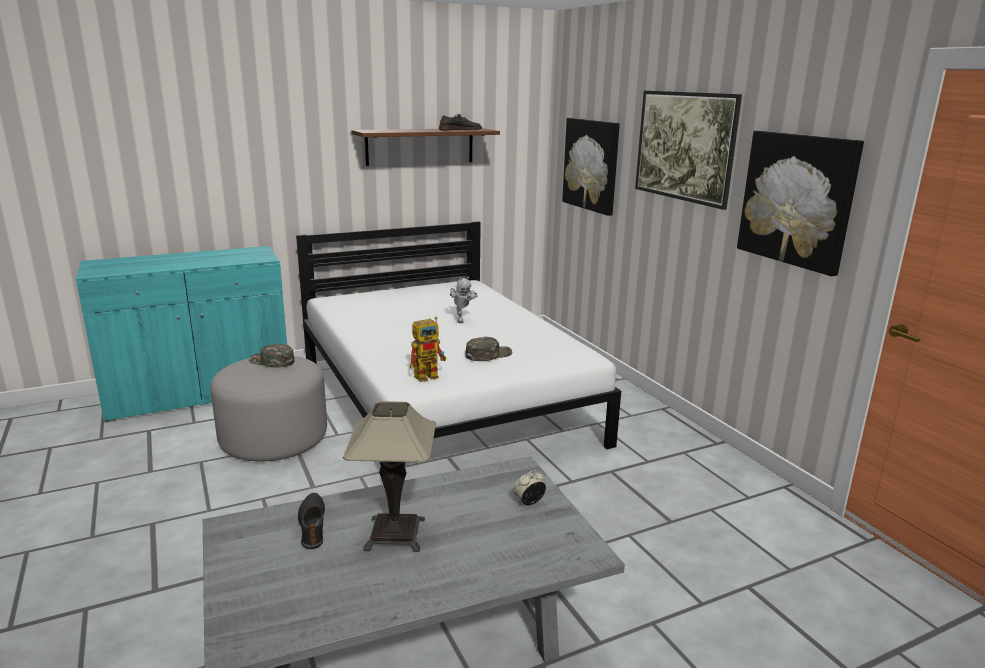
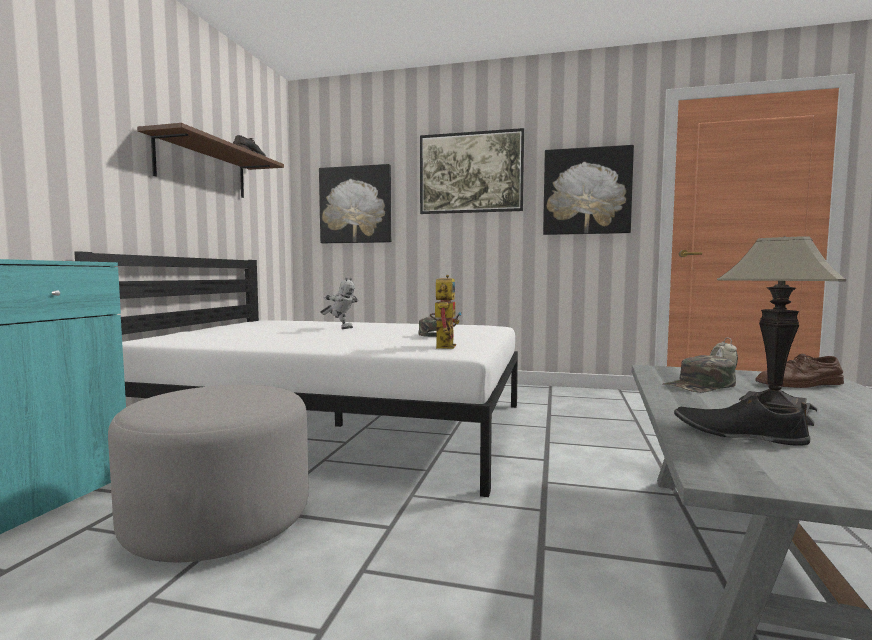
camera: 50 degrees left, 15 degrees down
green cap [249,344,295,368] -> green cap moved to [662,355,736,393]
none -> brown shoe [755,354,844,388]

